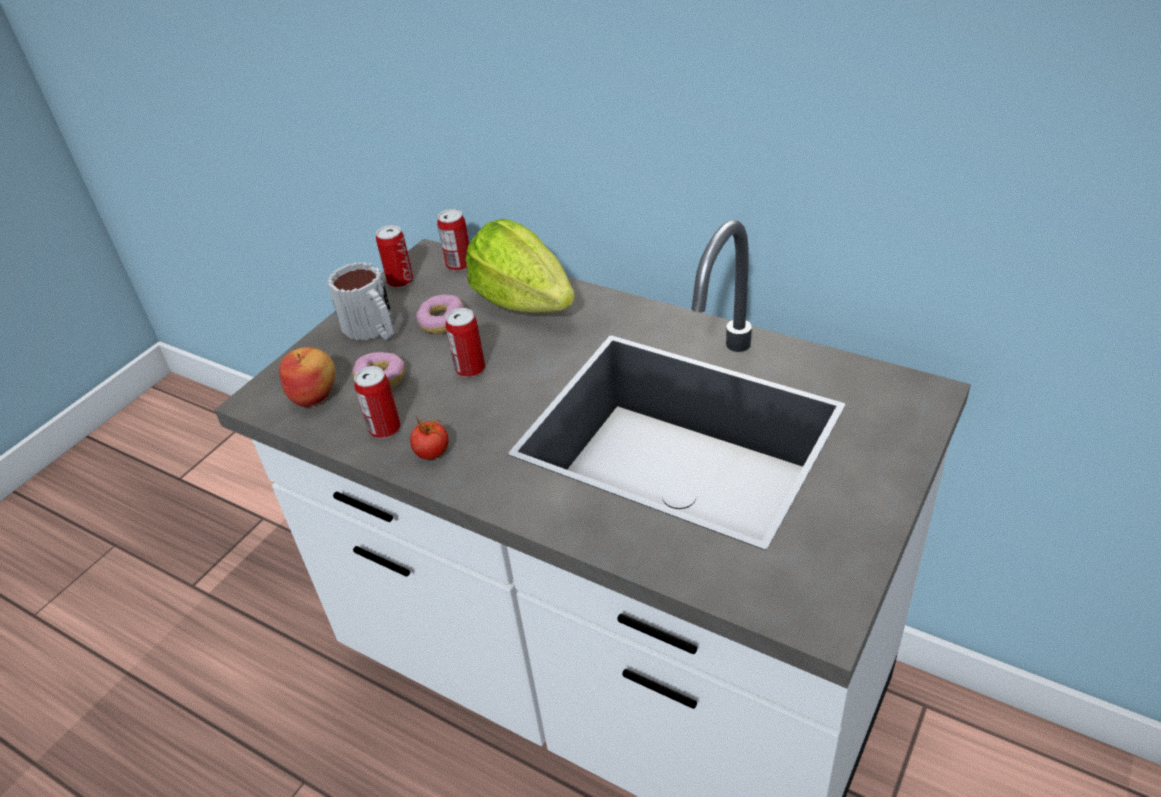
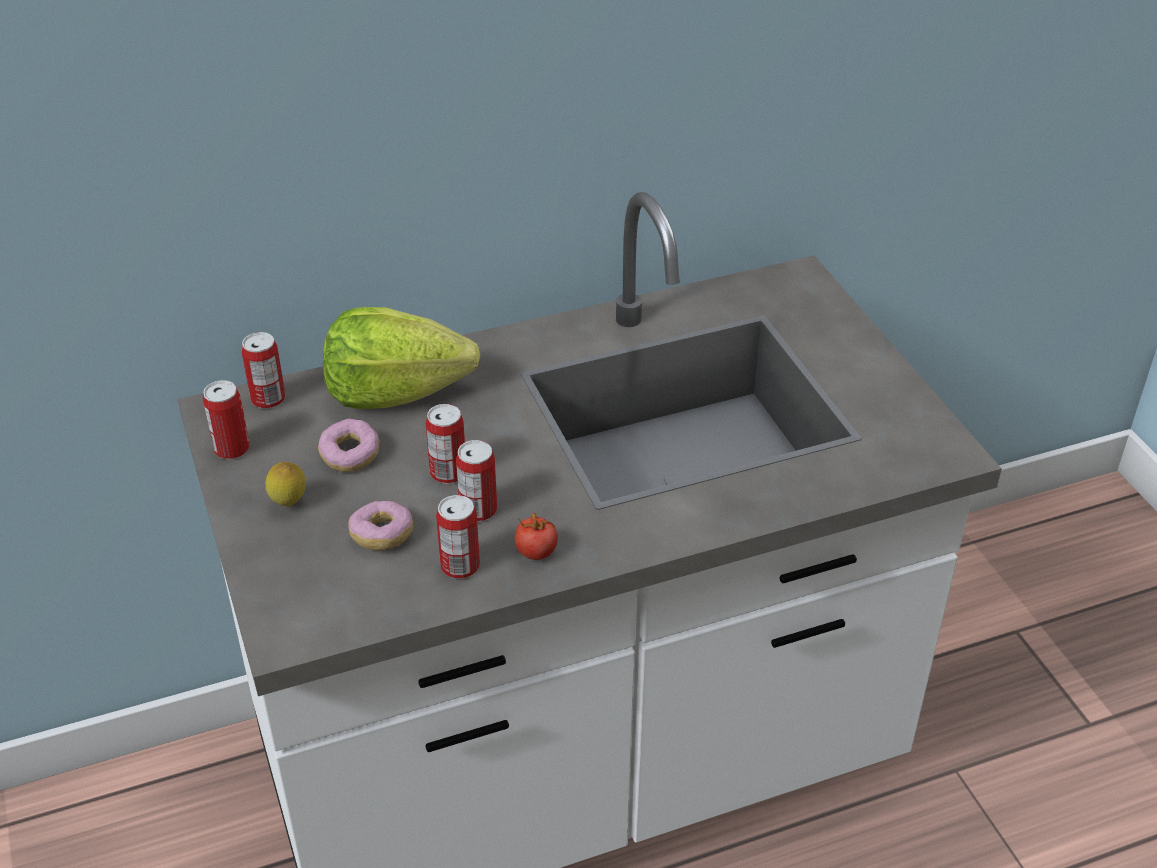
camera: 55 degrees left, 0 degrees up
apple [279,347,335,407] -> none
mug [327,262,394,341] -> lemon [266,462,306,506]
none -> can [456,440,497,522]

